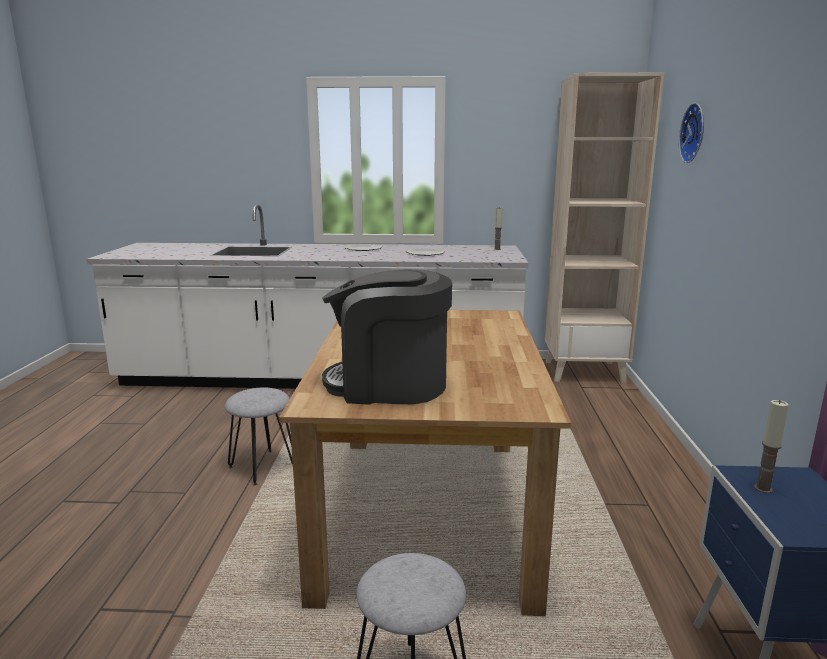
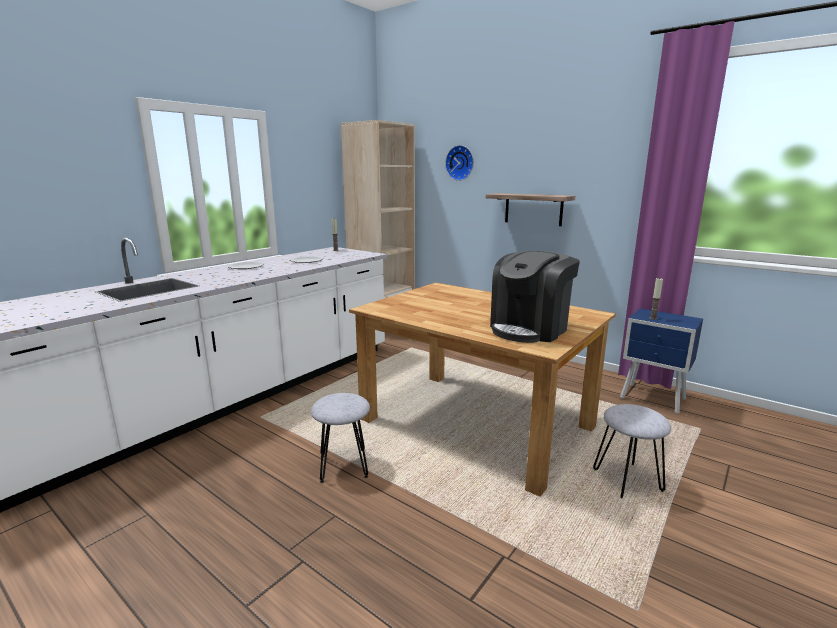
camera: 55 degrees left, 0 degrees up
none -> shelf [486,193,575,226]

